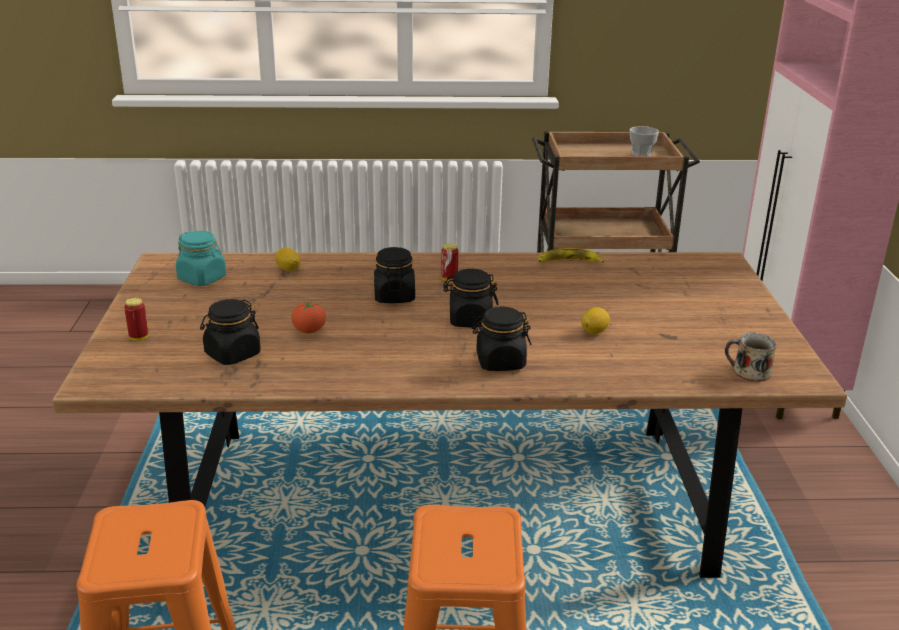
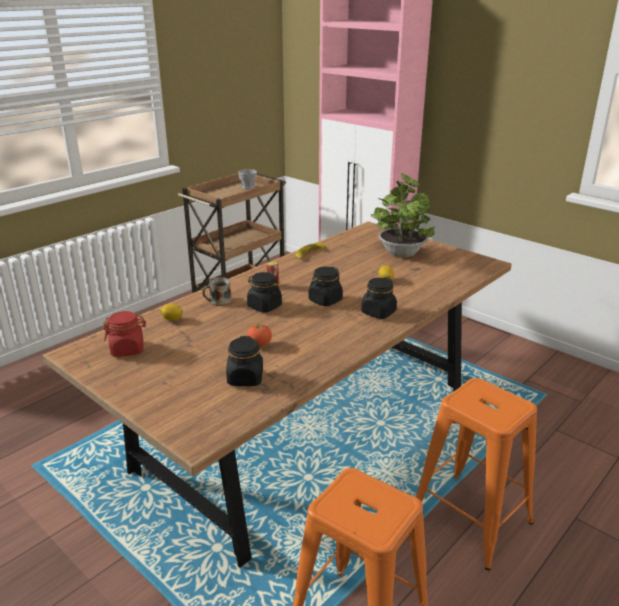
camera: 45 degrees left, 0 degrees up
can [124,298,149,341] -> none
turquoise jar [176,231,226,286] -> red jar [103,311,146,357]
mug [725,333,777,381] -> mug moved to [202,277,232,306]
none -> potted plant [371,173,436,257]

